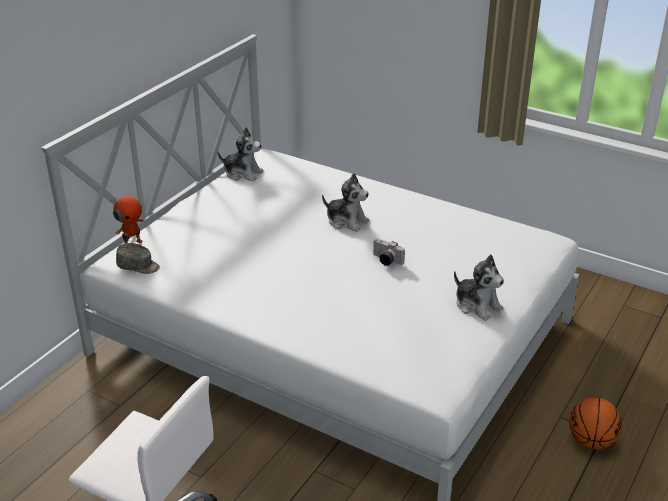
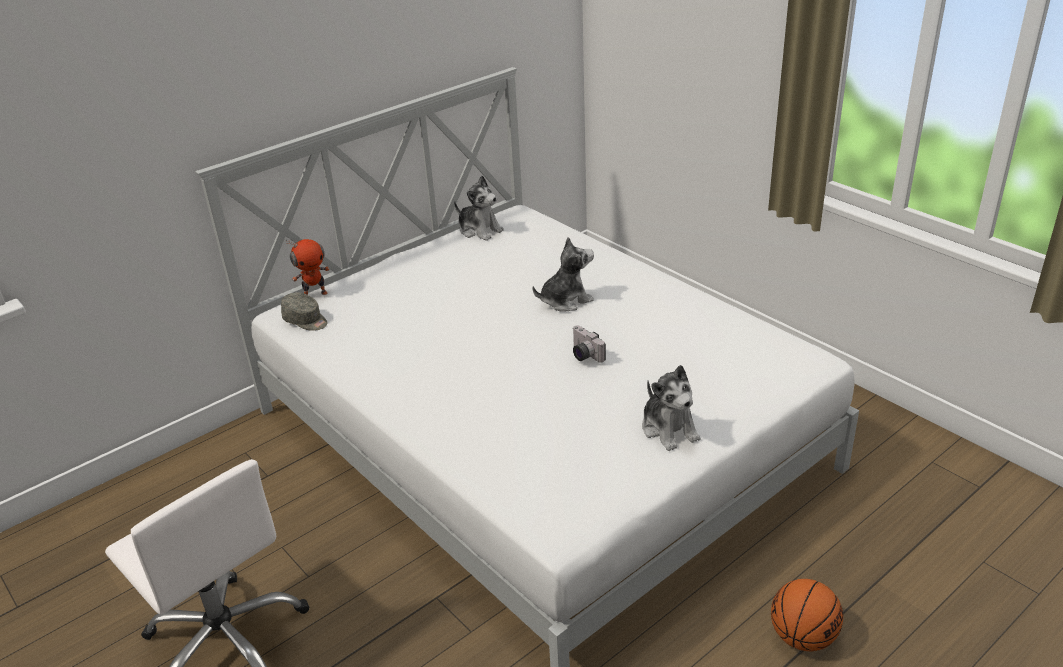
camera: 20 degrees right, 0 degrees up
plush toy [322,173,370,232] -> plush toy turned 75 degrees counterclockwise [533,237,594,312]

